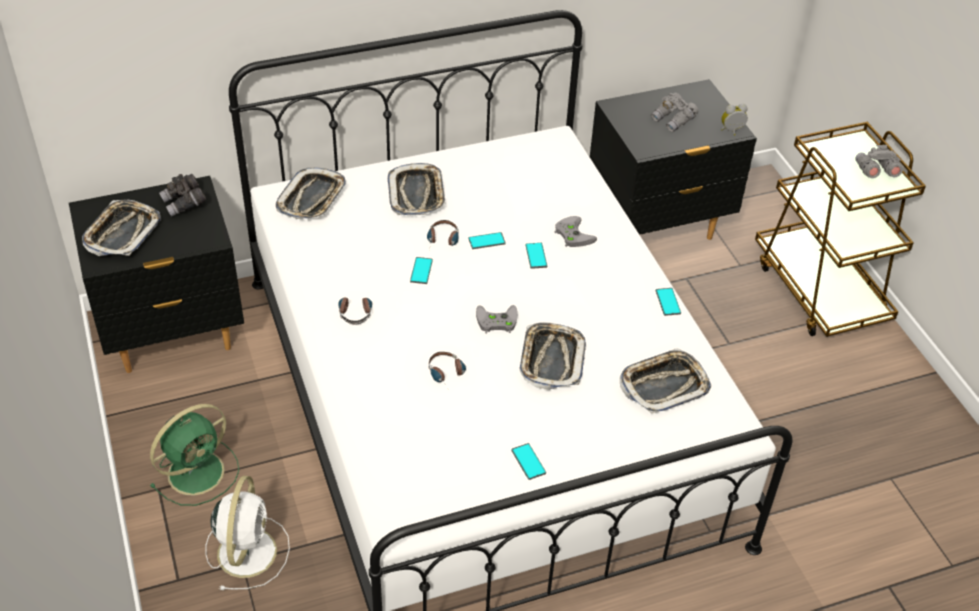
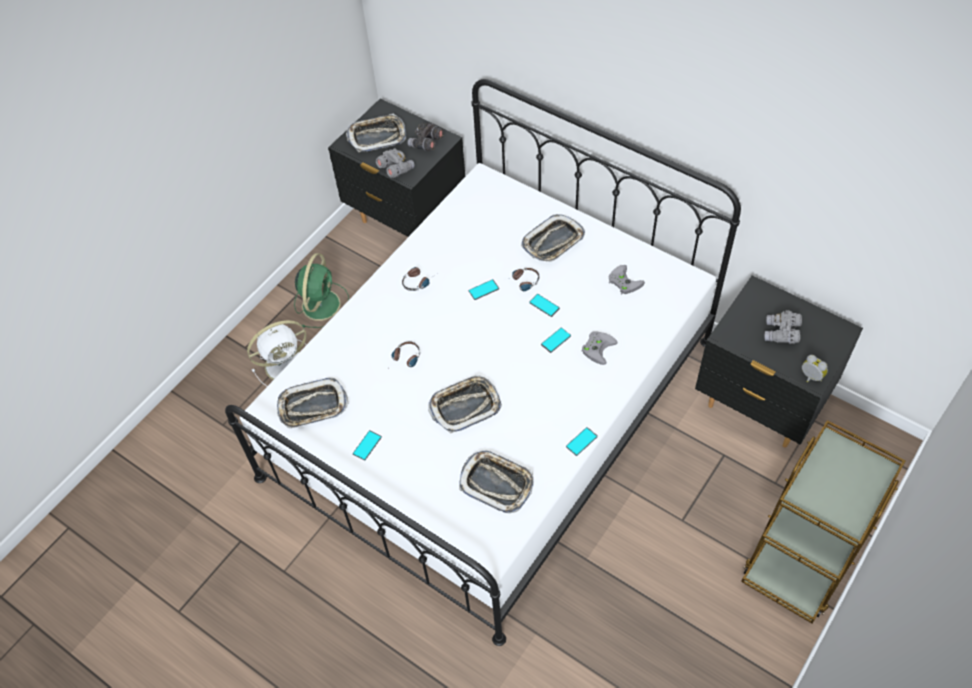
camera: 60 degrees right, 10 degrees up
green fan [150,404,239,506] -> green fan turned 90 degrees counterclockwise [294,253,349,328]
tray [276,167,346,219] -> tray moved to [277,378,348,429]
grey game controller [476,305,518,333] -> grey game controller moved to [608,265,645,294]
grey binoculars [855,145,903,178] -> grey binoculars moved to [376,148,415,178]

